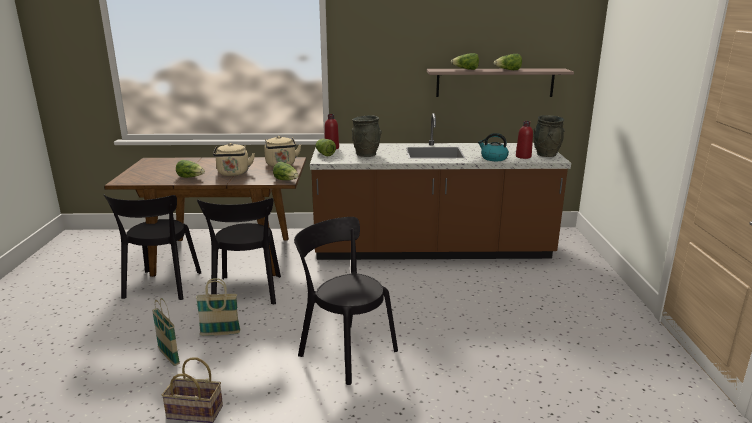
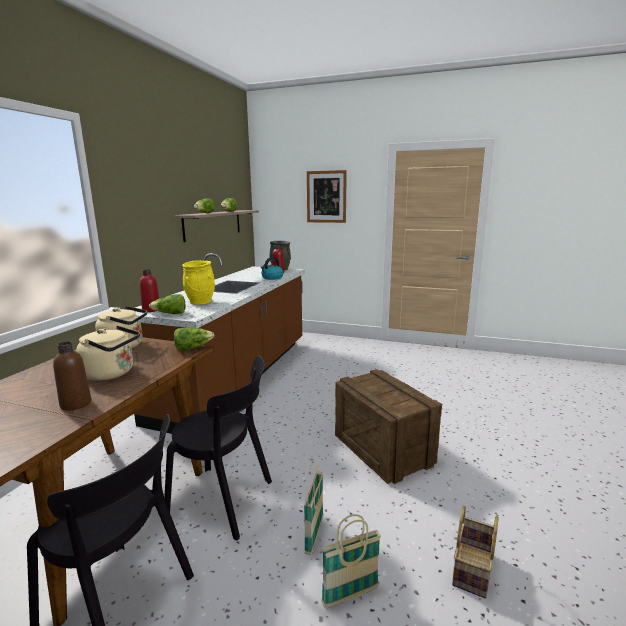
camera: 70 degrees left, 5 degrees down
lettuce [176,160,205,178] -> brown bottle [53,341,91,411]
black chair [294,217,398,385] -> crate [335,369,442,484]
grey vase [352,115,382,157] -> yellow vase [182,260,215,305]
none -> picture [307,170,347,223]

